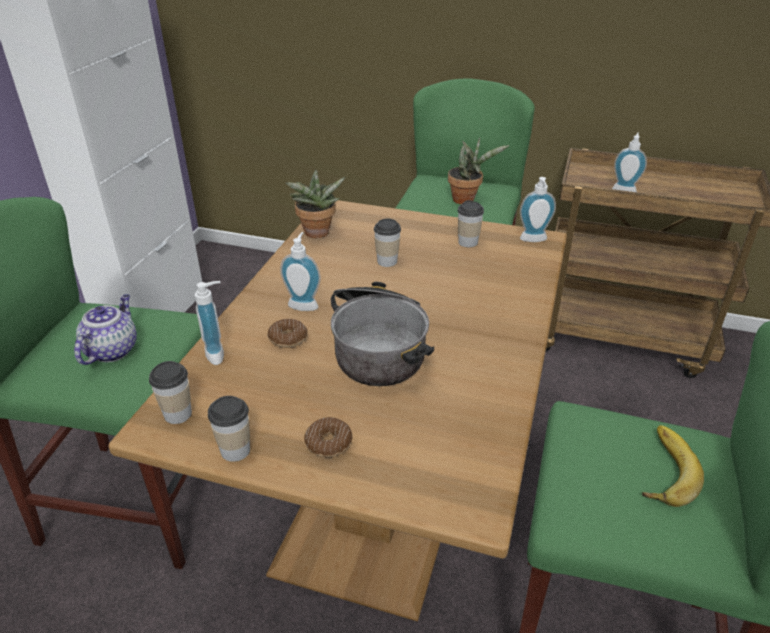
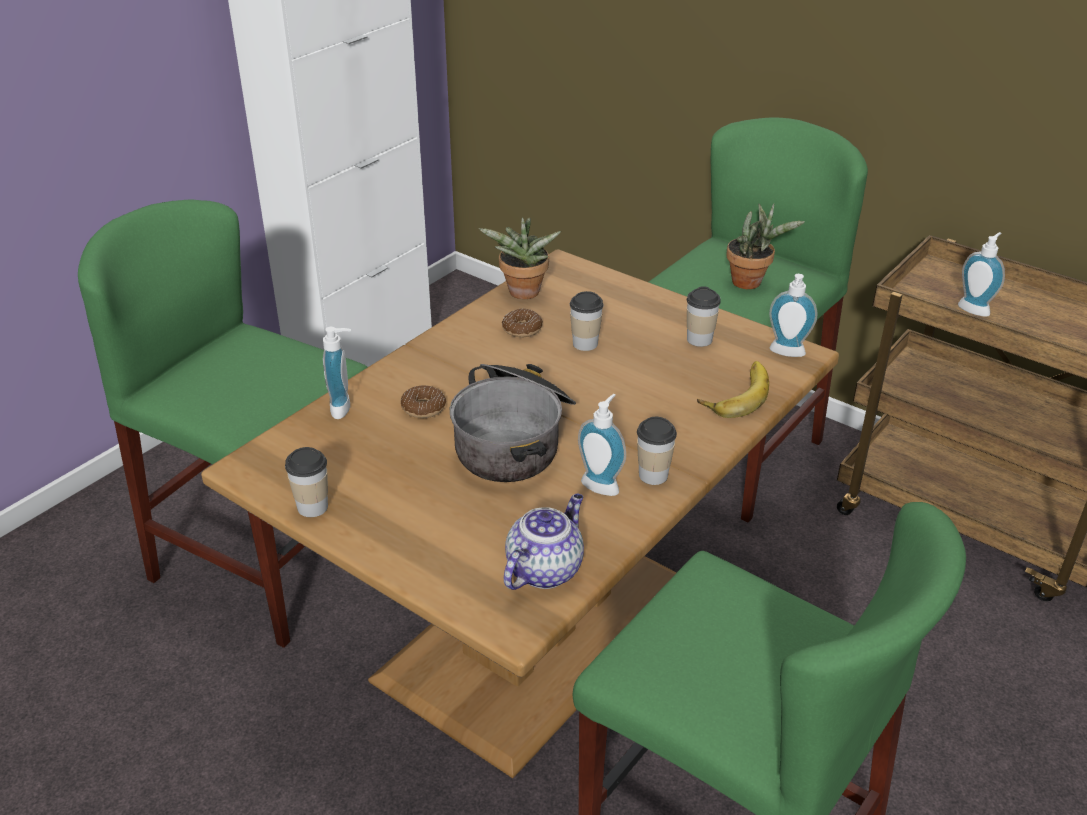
camera: 20 degrees right, 0 degrees up
teapot [74,294,137,365] -> teapot moved to [504,494,584,590]
cup [149,361,192,424] -> cup moved to [637,417,677,485]
soap dispenser [280,232,321,311] -> soap dispenser moved to [578,394,626,496]
donut [304,417,352,457] -> donut moved to [502,308,543,337]
banana [642,425,704,507] -> banana moved to [697,361,769,418]

